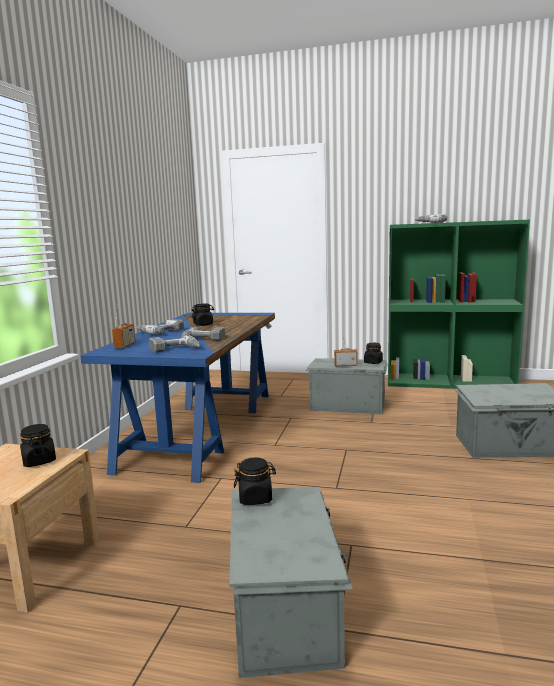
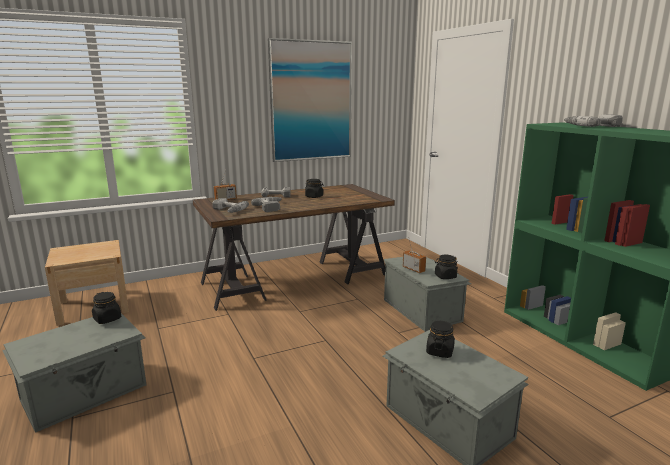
camera: 50 degrees right, 5 degrees up
black jar [20,424,56,467] -> black jar moved to [426,321,455,358]
blue desk [80,313,275,483] -> brown desk [193,184,395,311]
none -> picture [268,38,352,162]

